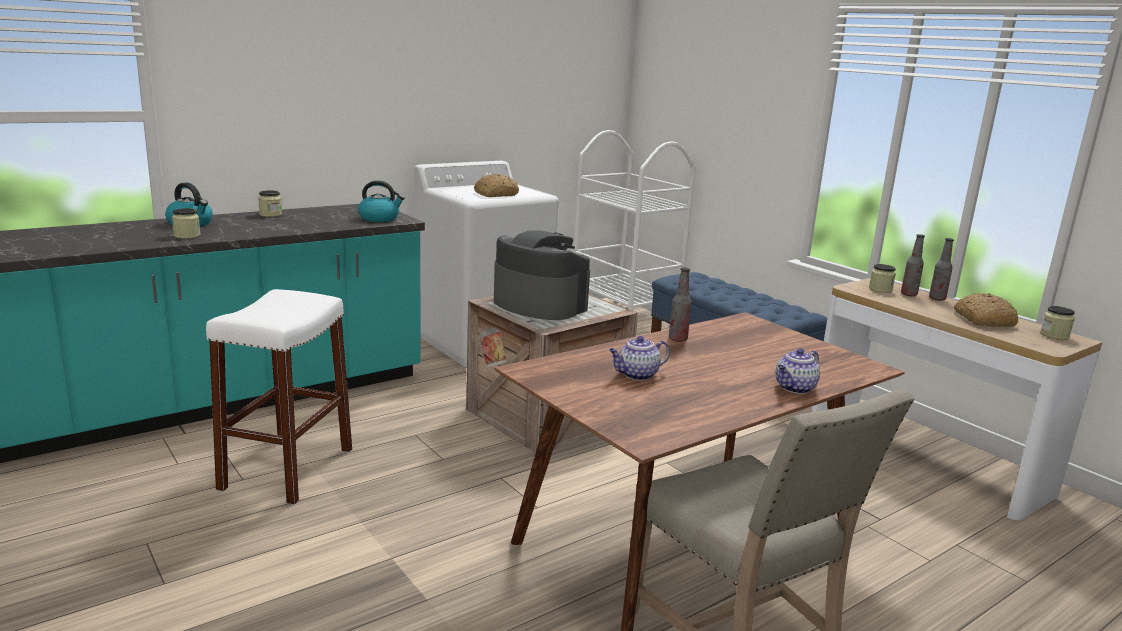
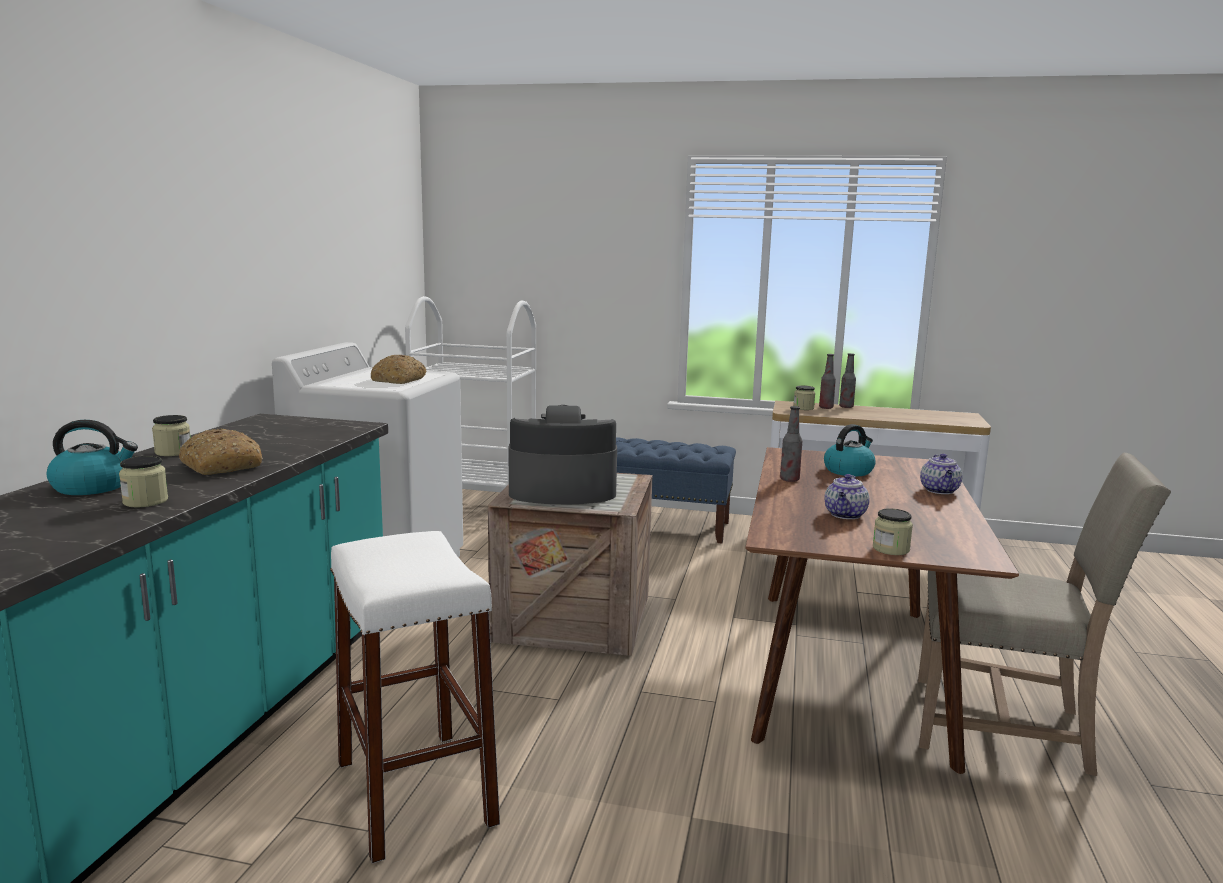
camera: 40 degrees left, 5 degrees down
kettle [358,180,405,222] -> kettle moved to [824,424,876,476]
bread [954,293,1019,327] -> bread moved to [179,428,263,475]
jar [1040,306,1075,340] -> jar moved to [873,508,913,555]

